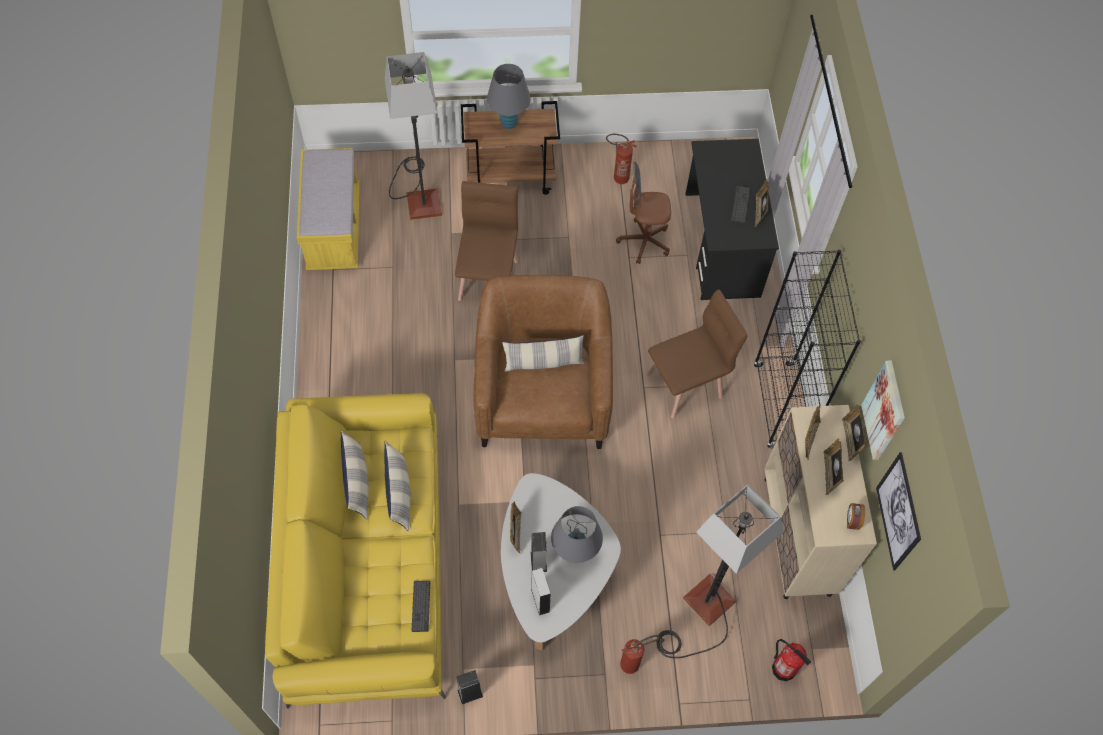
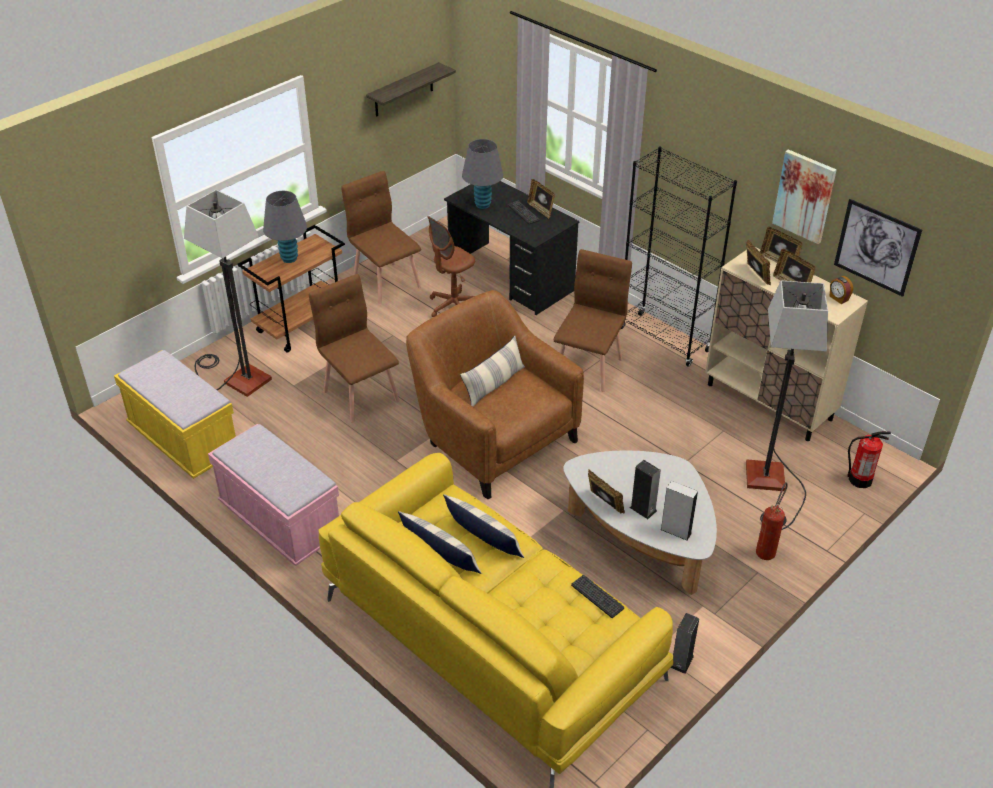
camera: 40 degrees left, 20 degrees down
grey table lamp [551,506,603,563] -> grey table lamp moved to [462,139,503,209]
fire extinguisher [606,134,636,184] -> brown chair [341,171,421,304]
none -> pink bench [208,424,339,566]
none -> shelf [366,62,456,117]

